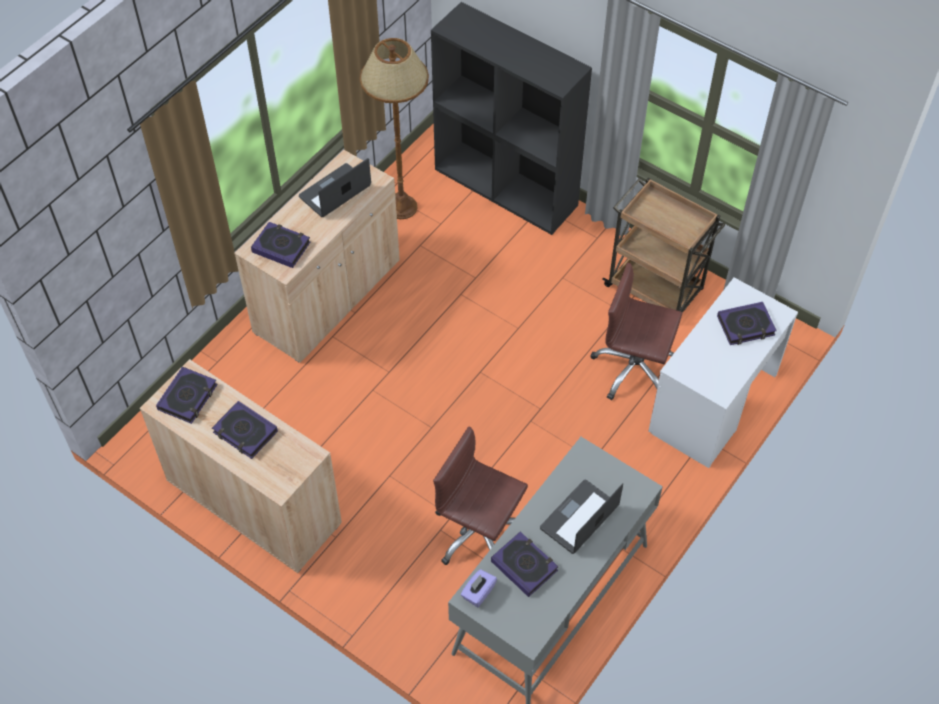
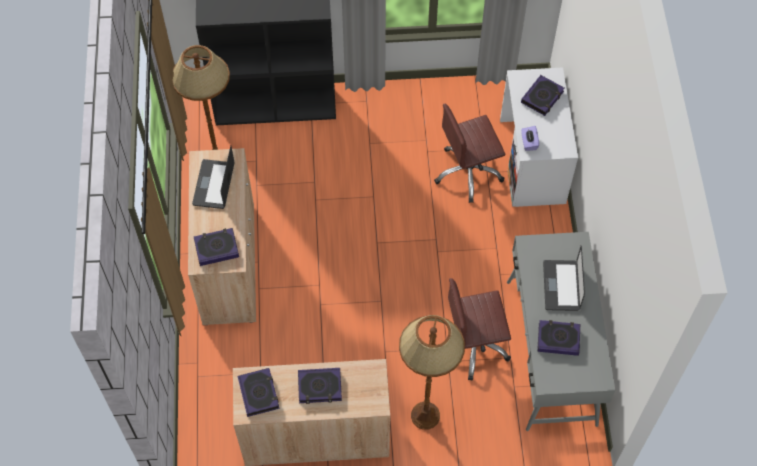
camera: 40 degrees left, 5 degrees up
purple tissue box [460,569,497,607] -> purple tissue box moved to [521,126,539,151]
brown cart [602,177,725,313] -> none
none -> brown floor lamp [399,315,465,430]

